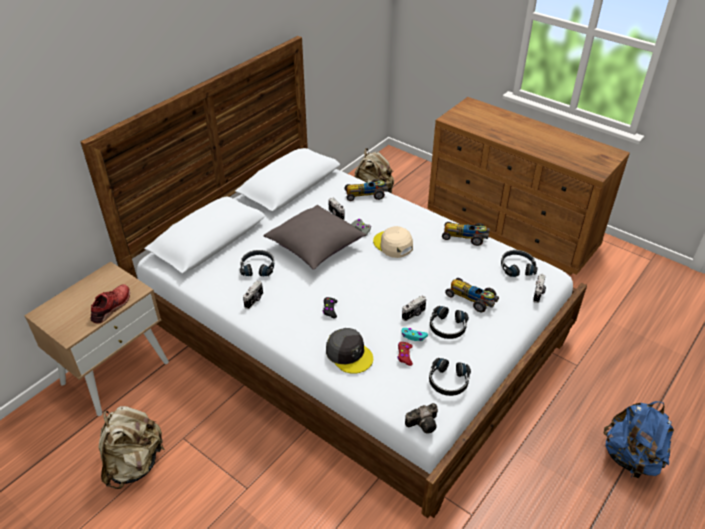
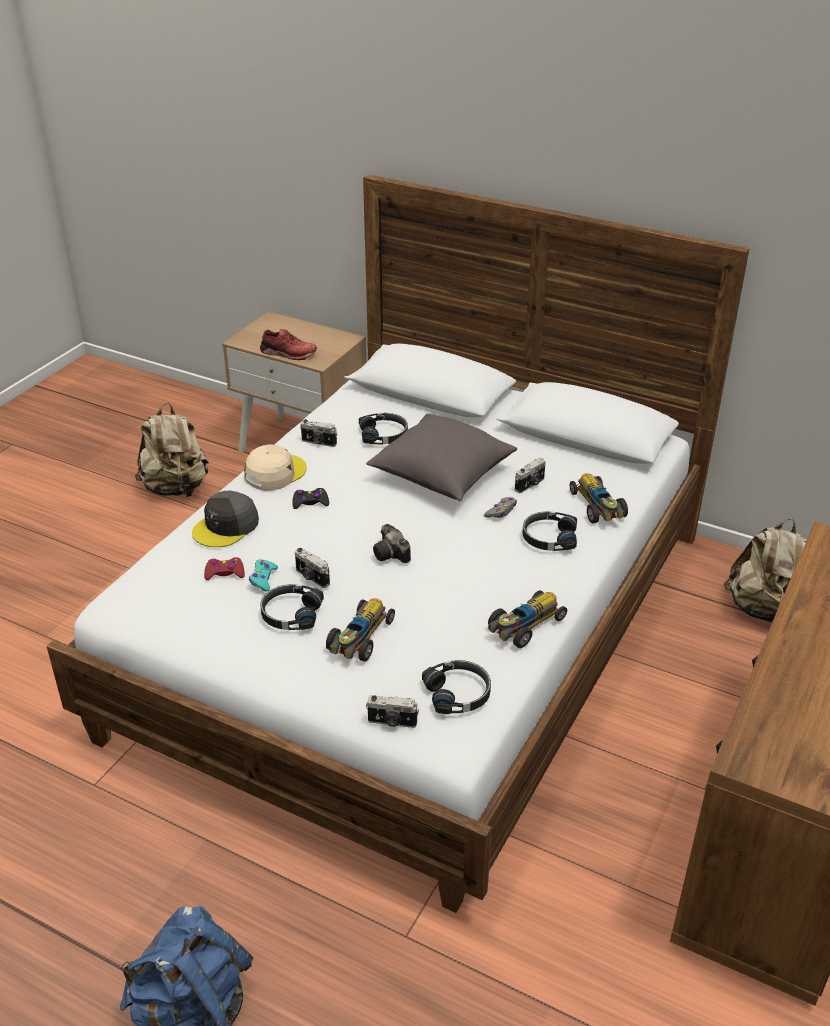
camera: 80 degrees right, 5 degrees down
beige cap [373,226,413,258] -> beige cap moved to [244,444,307,491]
camera [405,403,438,434] -> camera moved to [373,524,411,563]
black headphones [429,358,471,396] -> black headphones moved to [522,512,577,551]
toy car [442,222,490,246] -> toy car turned 45 degrees clockwise [488,590,567,648]

